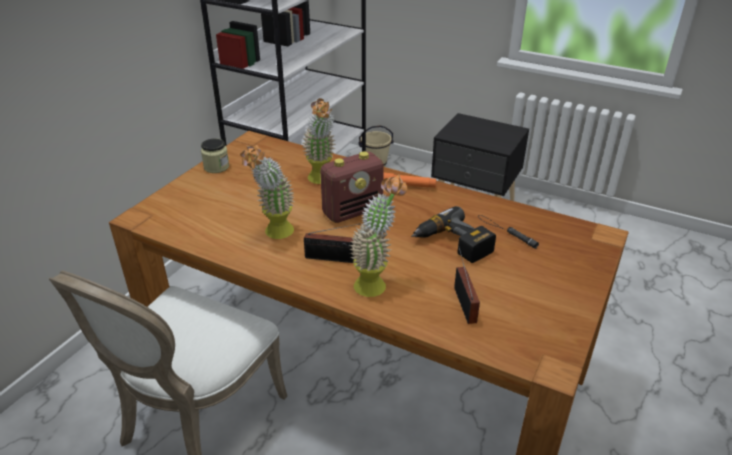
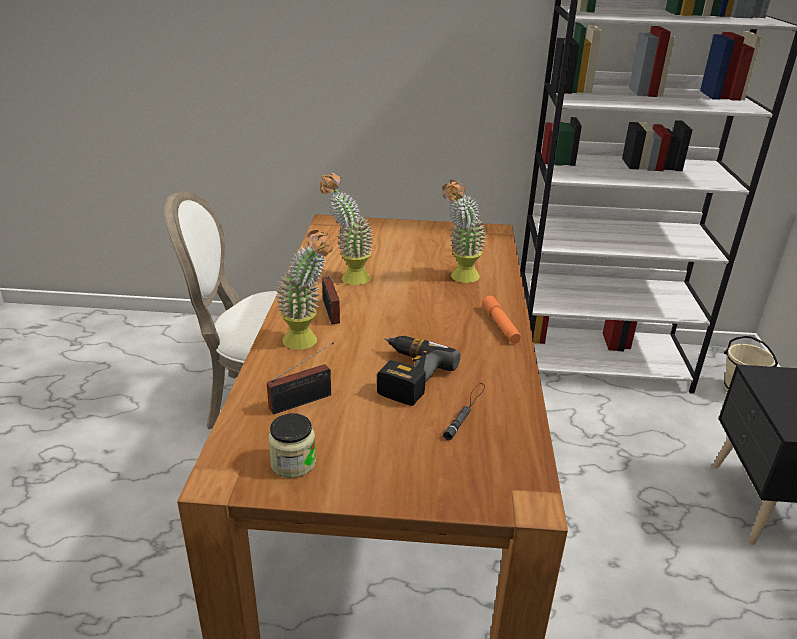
camera: 65 degrees right, 5 degrees down
jar [201,139,229,173] -> jar moved to [268,413,316,478]
radio [320,152,384,223] -> none

